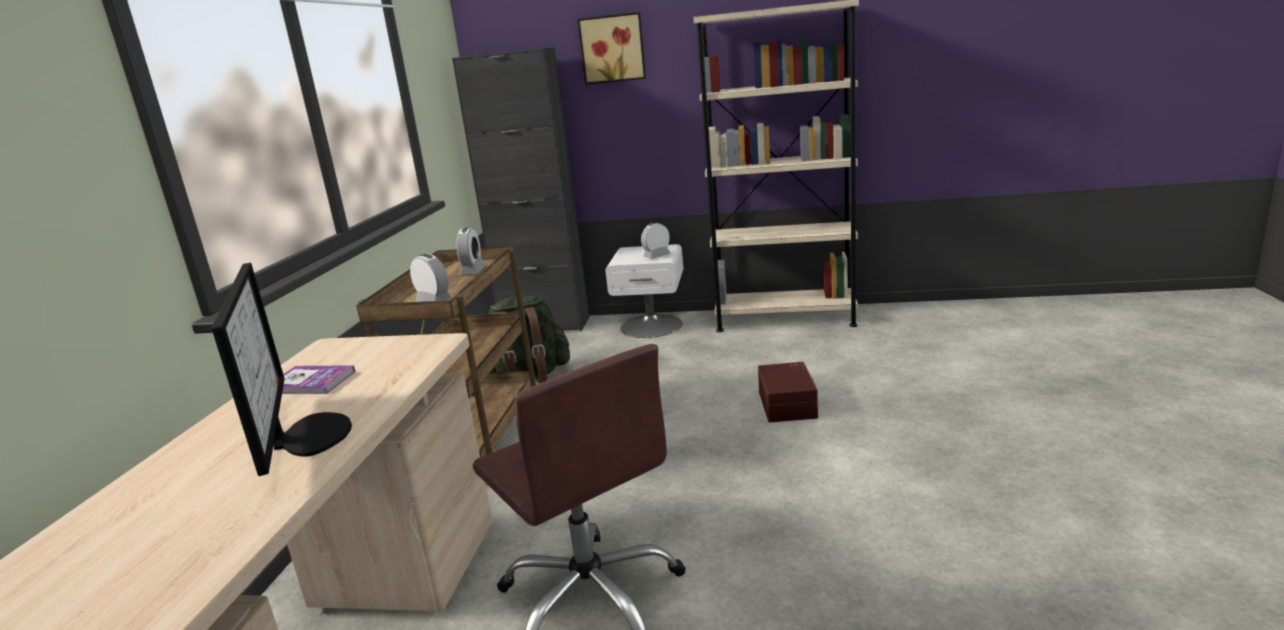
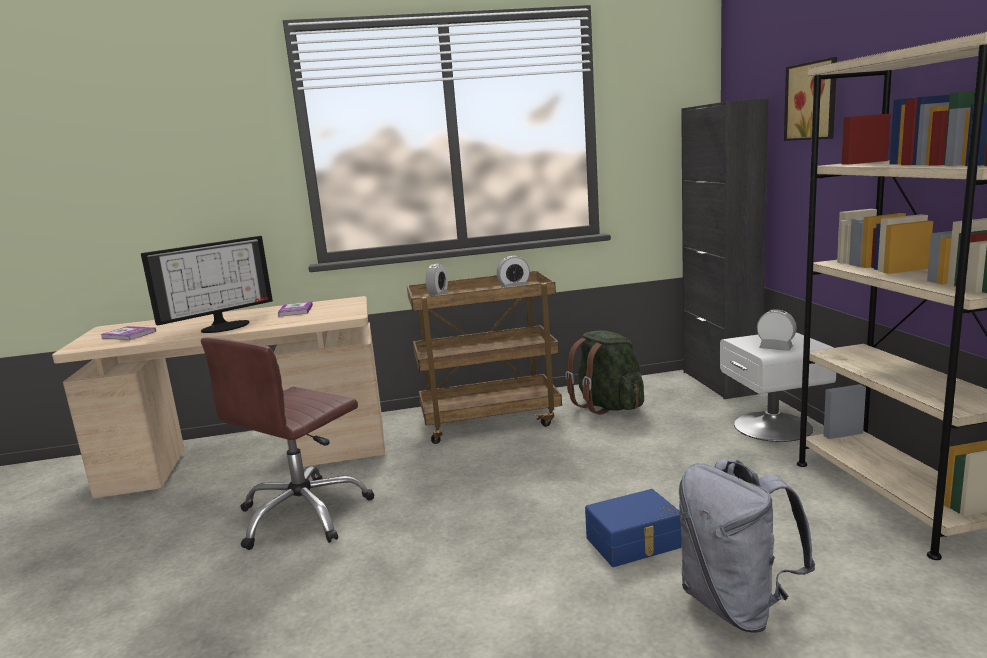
camera: 70 degrees right, 5 degrees down
brown storage box [758,362,818,422] -> blue storage box [585,489,682,567]
none -> book [100,326,156,340]
none -> grey backpack [679,459,815,633]

